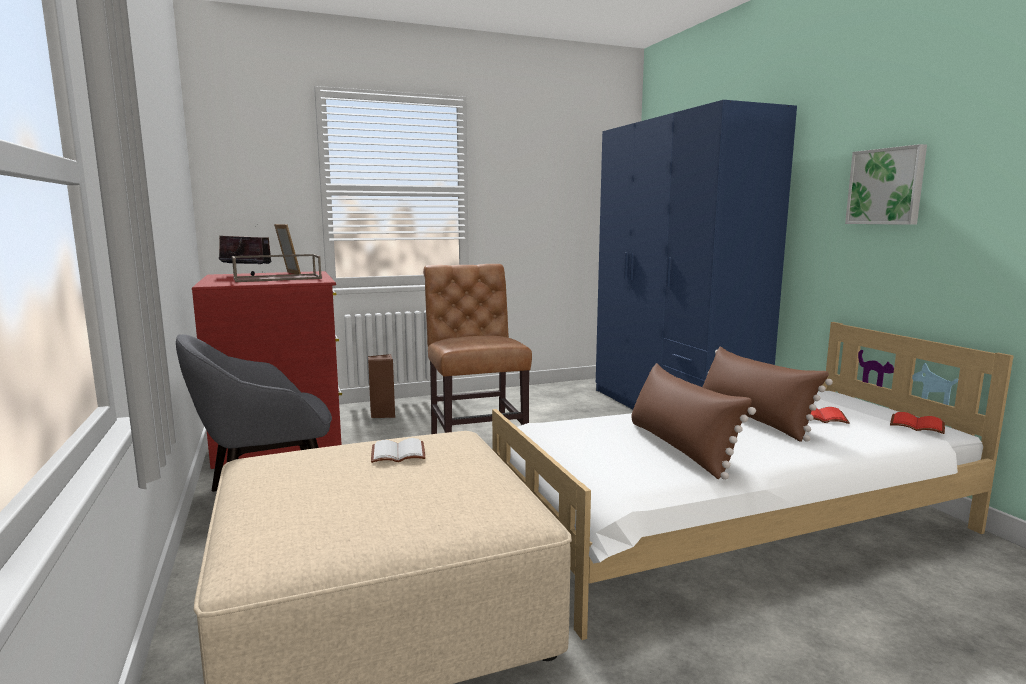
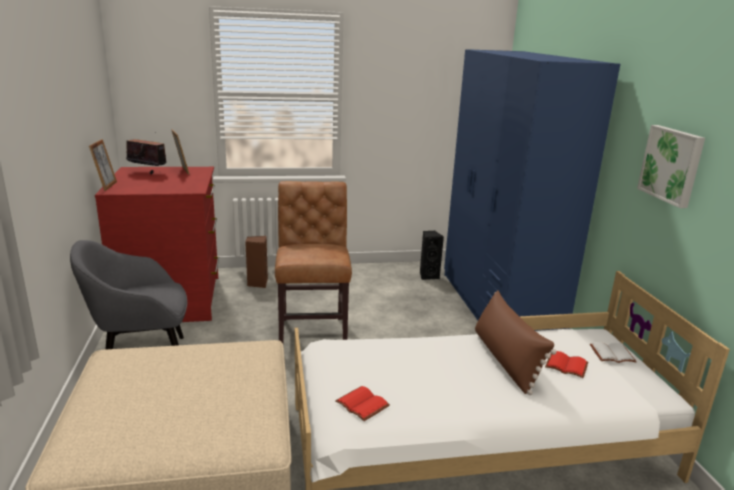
camera: 10 degrees right, 10 degrees up
brown tray [232,254,322,282] -> none
white book [371,438,425,463] -> white book moved to [590,342,637,363]
brown pillow [632,363,756,480] -> none
red book [890,412,945,434] -> red book moved to [335,386,390,421]
none -> picture frame [89,139,117,191]
none -> black speaker [420,231,444,280]

